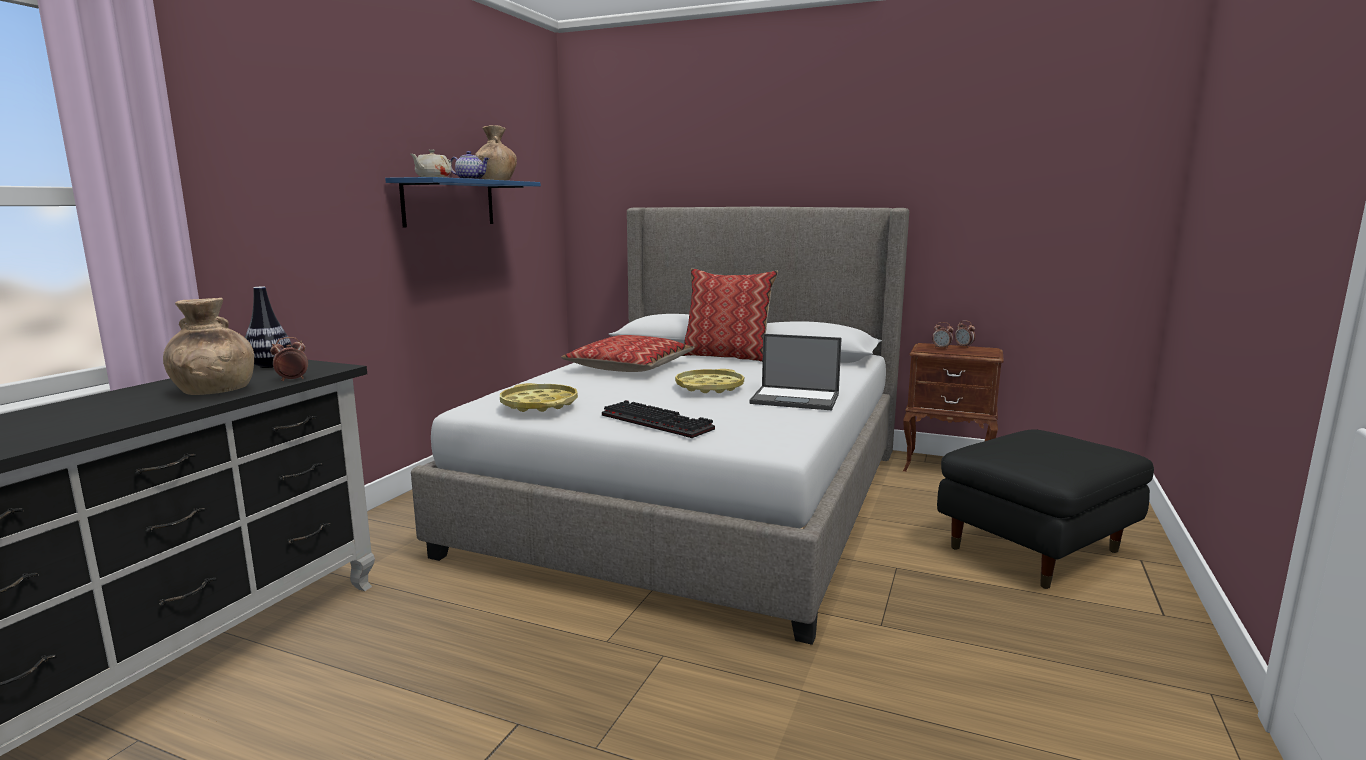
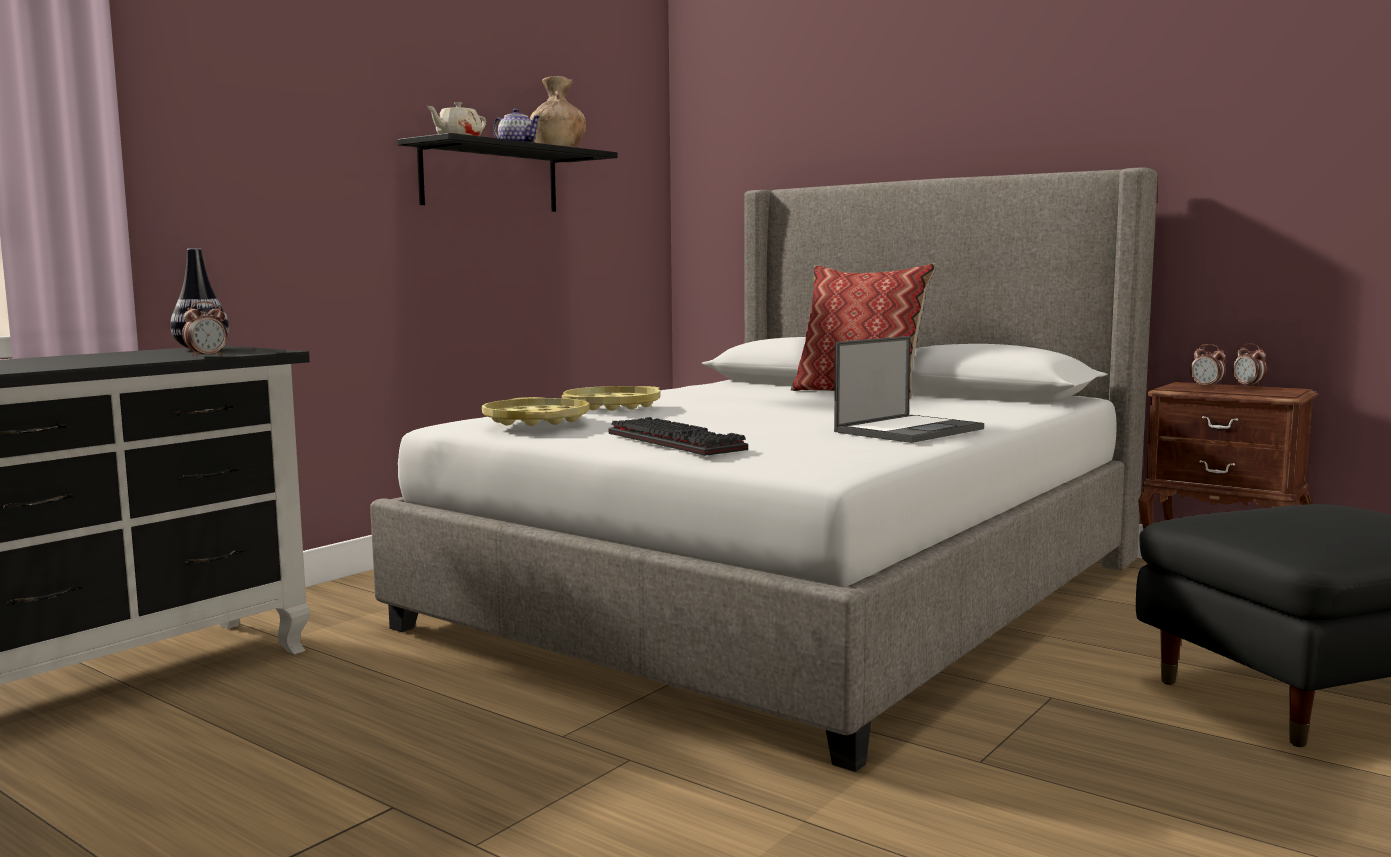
camera: 15 degrees right, 5 degrees down
brown vase [163,298,254,395] -> none
alarm clock [270,337,308,381] -> alarm clock turned 150 degrees clockwise [182,301,227,357]
blue shelf [385,177,541,228] -> black shelf [398,133,618,212]
pillow [561,335,695,372] -> none
yellow tray [675,369,744,393] -> yellow tray moved to [562,386,661,411]
laptop [749,334,842,411] -> laptop turned 75 degrees counterclockwise [834,336,984,443]

